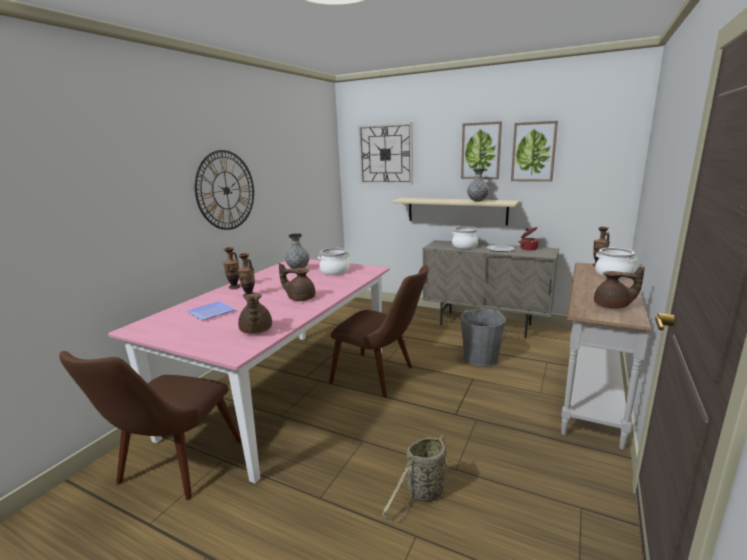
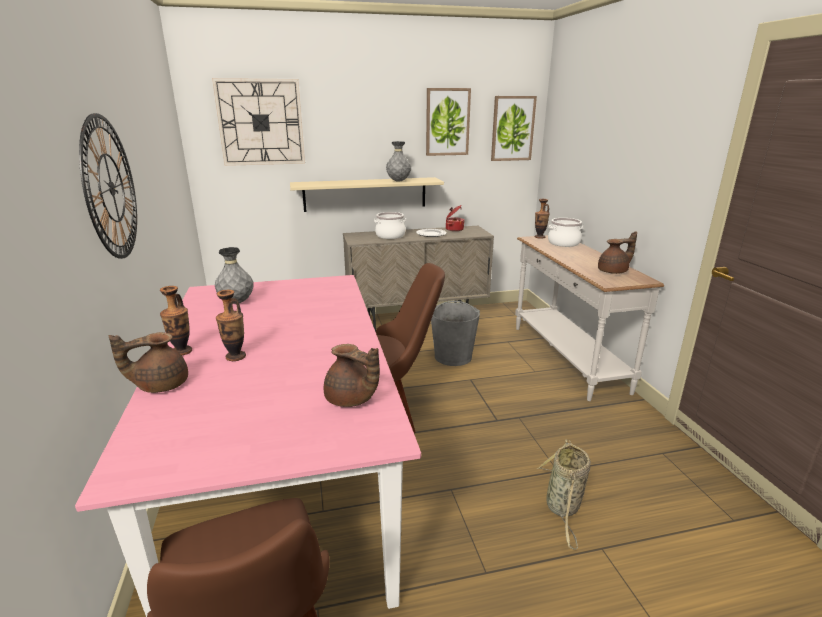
camera: 40 degrees left, 5 degrees up
plate [187,301,236,321] -> none
brown teapot [279,263,315,301] -> brown teapot moved to [109,332,188,393]
cooking pot [318,248,350,275] -> none
picture [461,121,502,179] -> picture moved to [491,96,537,161]

